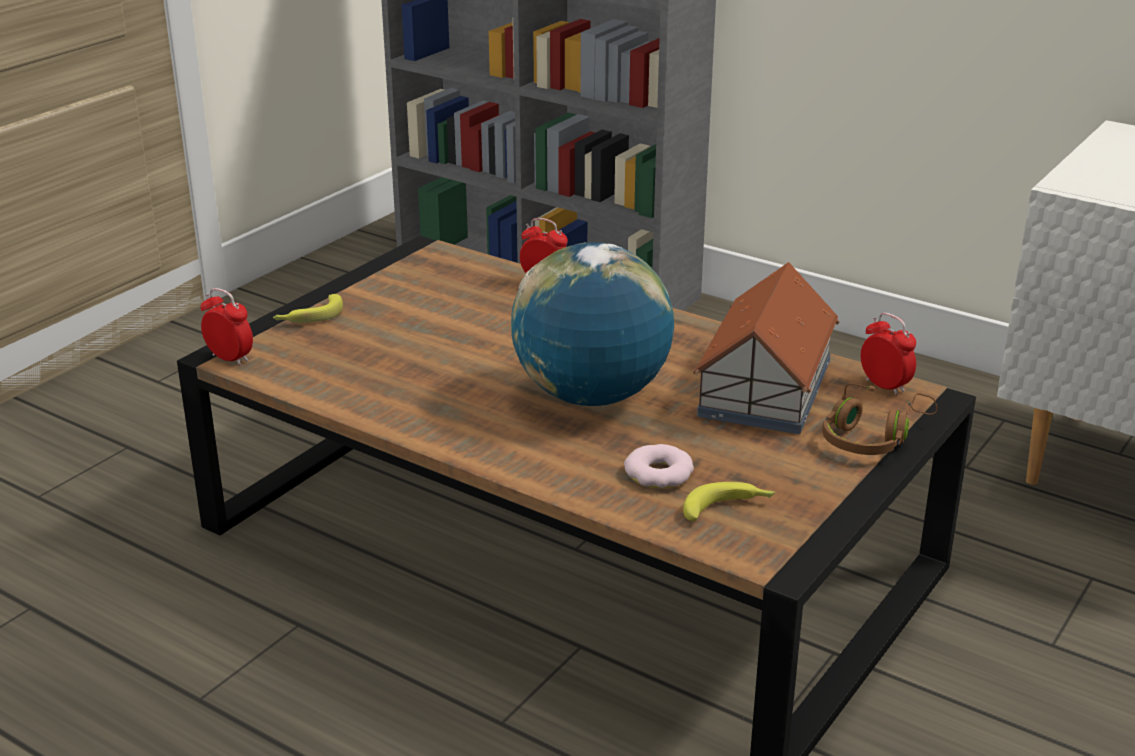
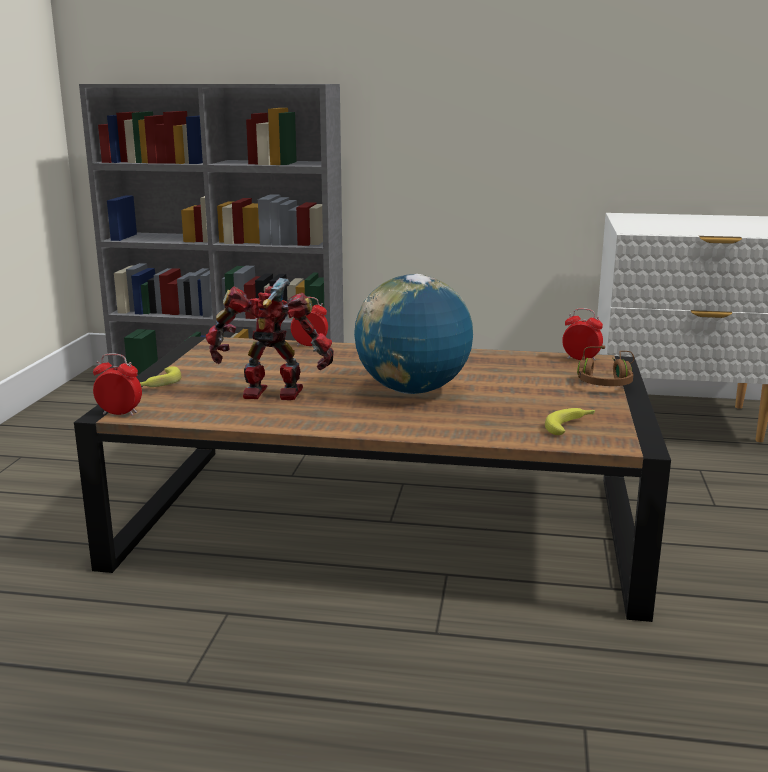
camera: 25 degrees left, 10 degrees down
donut [624,444,694,488] -> none
toy house [693,262,839,434] -> none
none -> toy robot [206,278,334,400]

